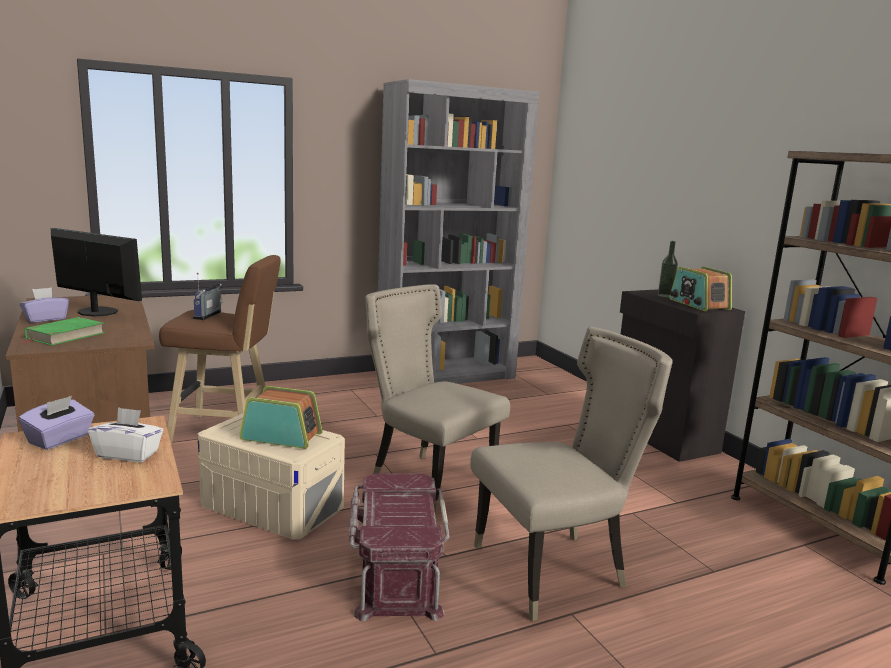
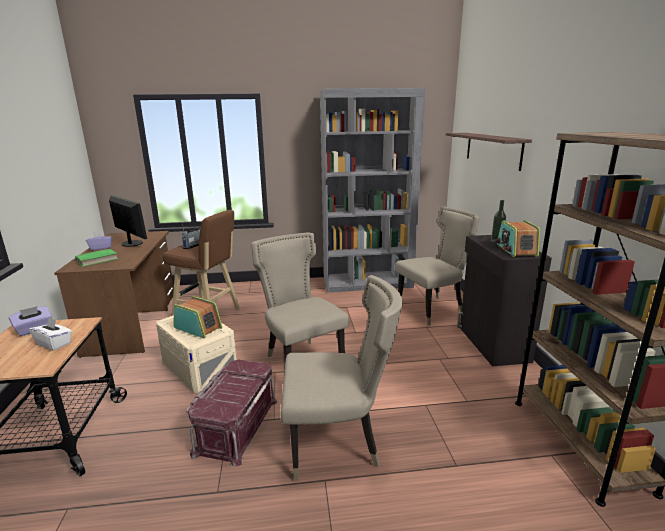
camera: 20 degrees right, 5 degrees up
none -> beige chair [395,206,480,326]
none -> shelf [446,133,532,171]

